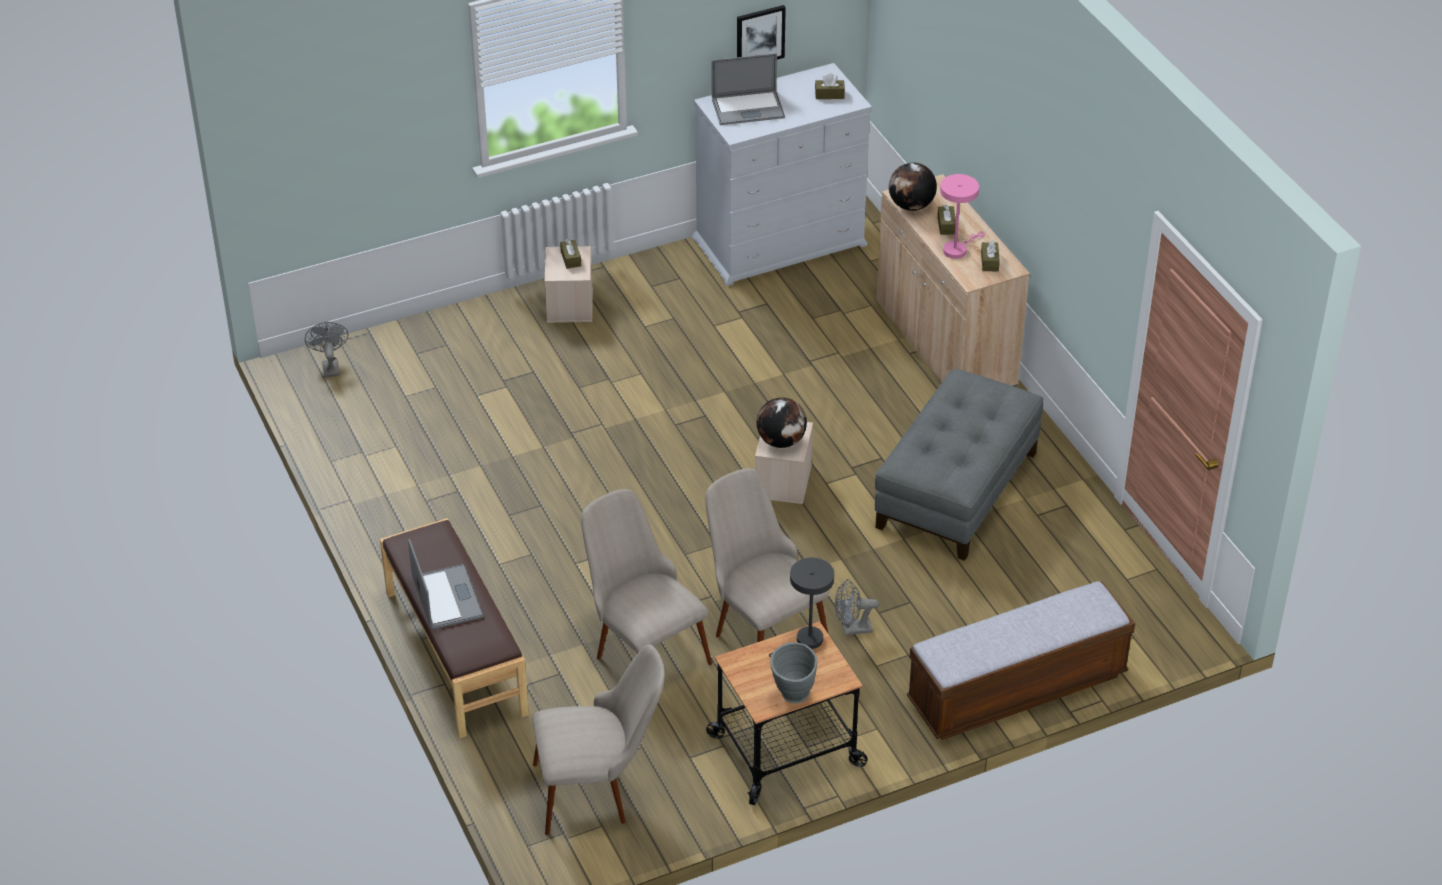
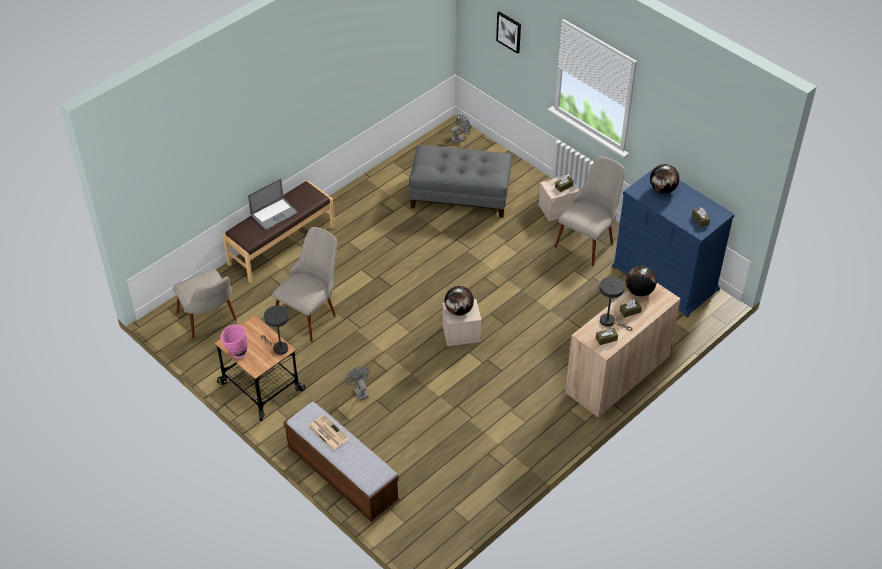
camera: 70 degrees right, 5 degrees up
white dresser [692,63,872,286] -> blue dresser [612,166,735,317]
beige chair [705,468,829,642] -> beige chair moved to [555,156,625,266]
laptop [712,53,785,125] -> globe [650,164,680,194]
picture [737,5,786,60] -> picture moved to [496,11,521,54]
grey vase [770,642,818,703] -> pink vase [220,325,248,358]
grey ottoman [875,369,1044,561] -> grey ottoman moved to [409,145,511,218]
pink table lamp [940,174,985,259] -> grey table lamp [599,277,632,331]
none -> newspaper [308,415,349,451]

